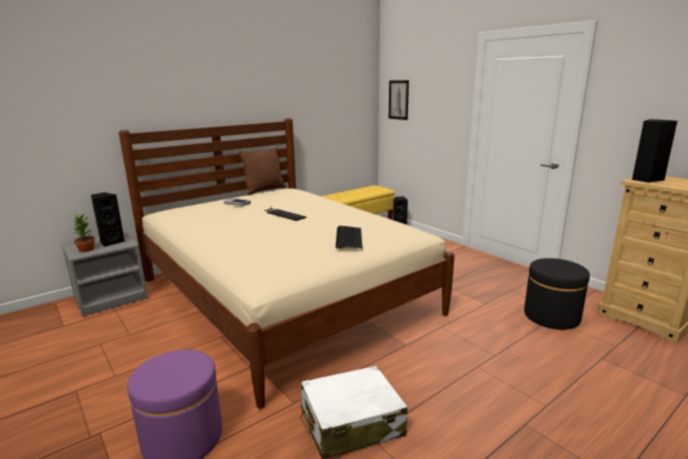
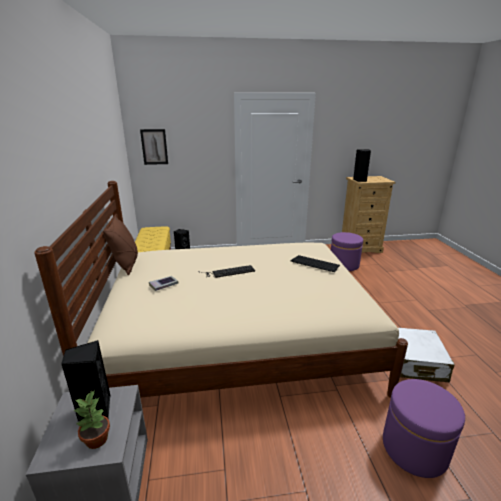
camera: 60 degrees left, 5 degrees up
black ottoman [524,258,590,330] -> purple ottoman [331,232,363,271]

